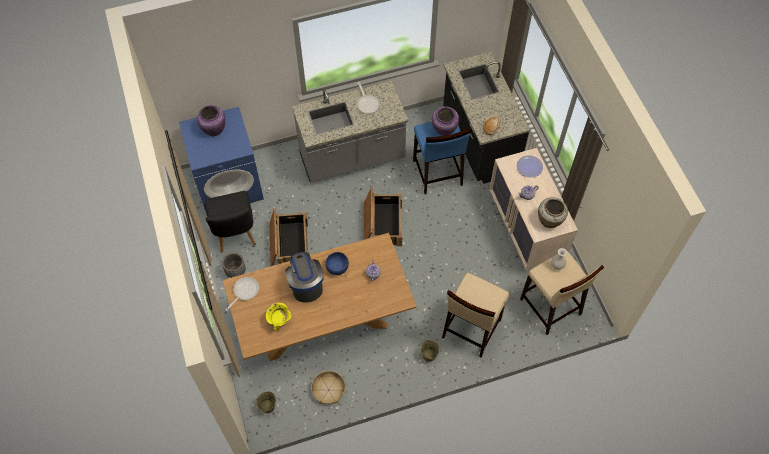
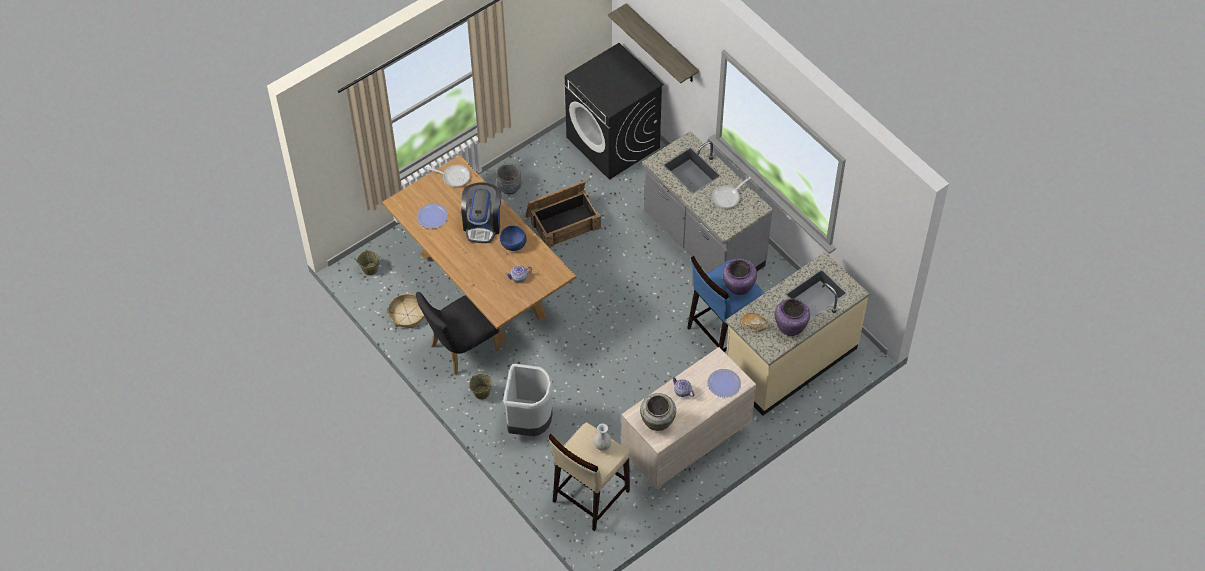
camera: 70 degrees right, 5 degrees down
blue washing machine [179,107,264,214] -> black washing machine [565,43,664,180]
purple vase [197,105,225,136] -> purple vase moved to [775,298,810,336]
black chair [205,191,256,253] -> black chair moved to [416,292,500,374]
yellow cooking pot [266,303,291,332] -> plate [417,203,448,229]
coffee machine [285,252,323,303] -> coffee machine turned 135 degrees clockwise [461,183,502,243]
crate [363,187,402,246] -> none
beige stool [442,272,509,357] -> grey trash can [503,364,553,436]
black counter [443,52,530,184] -> beige counter [725,252,869,416]
none -> shelf [608,4,699,84]

